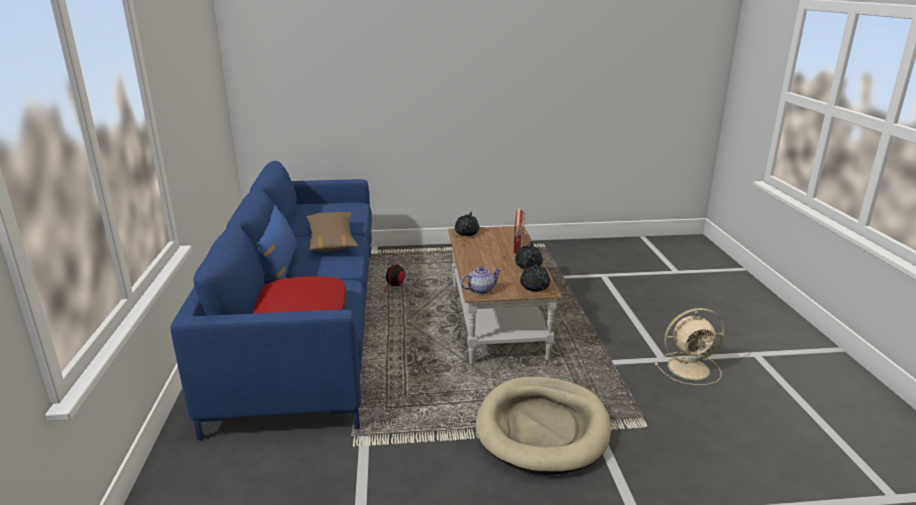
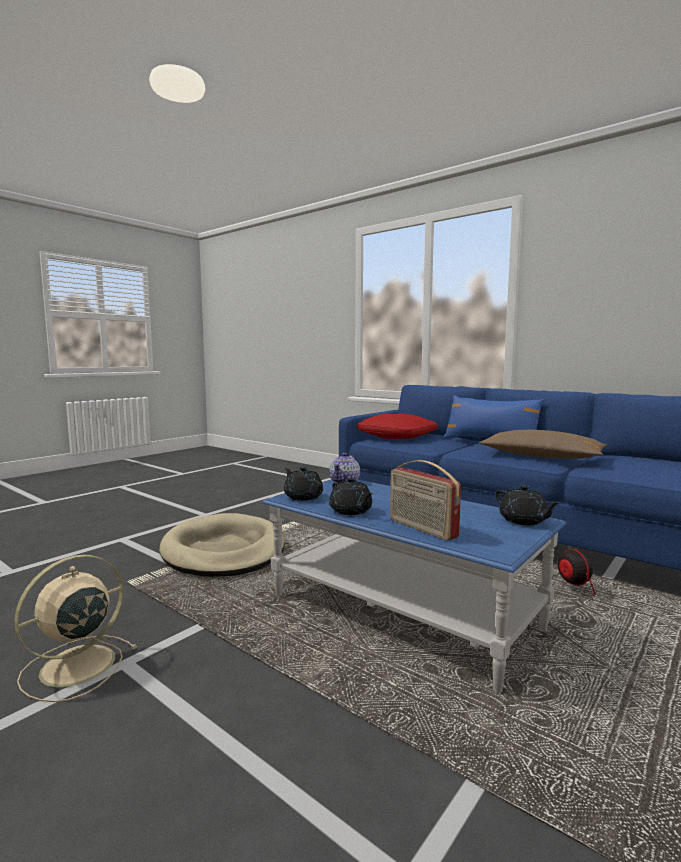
camera: 135 degrees right, 15 degrees down
brown coffee table [448,226,562,364] -> blue coffee table [262,480,567,693]
black teapot [520,261,550,291] -> black teapot turned 150 degrees counterclockwise [284,467,323,501]

